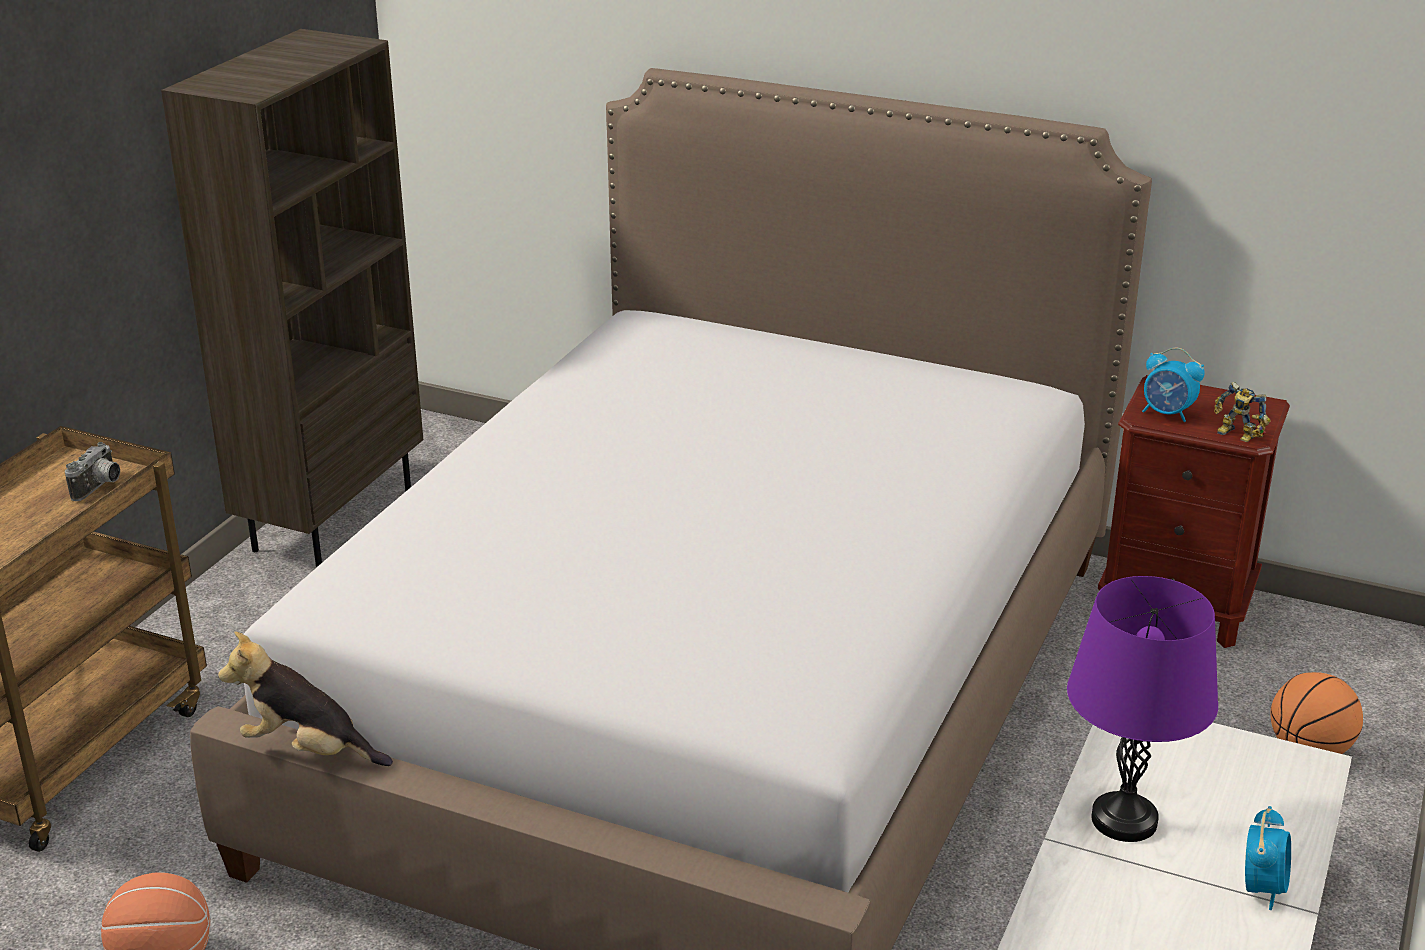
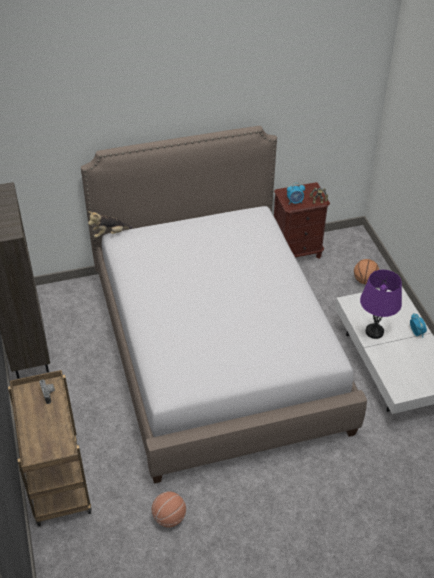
camera: 40 degrees left, 15 degrees up
plush toy [218,632,393,766] -> plush toy moved to [88,211,133,238]

